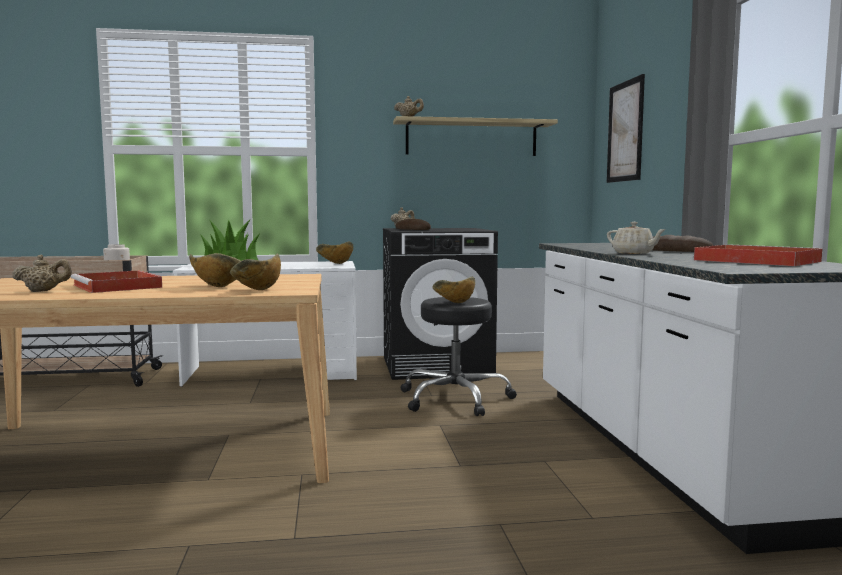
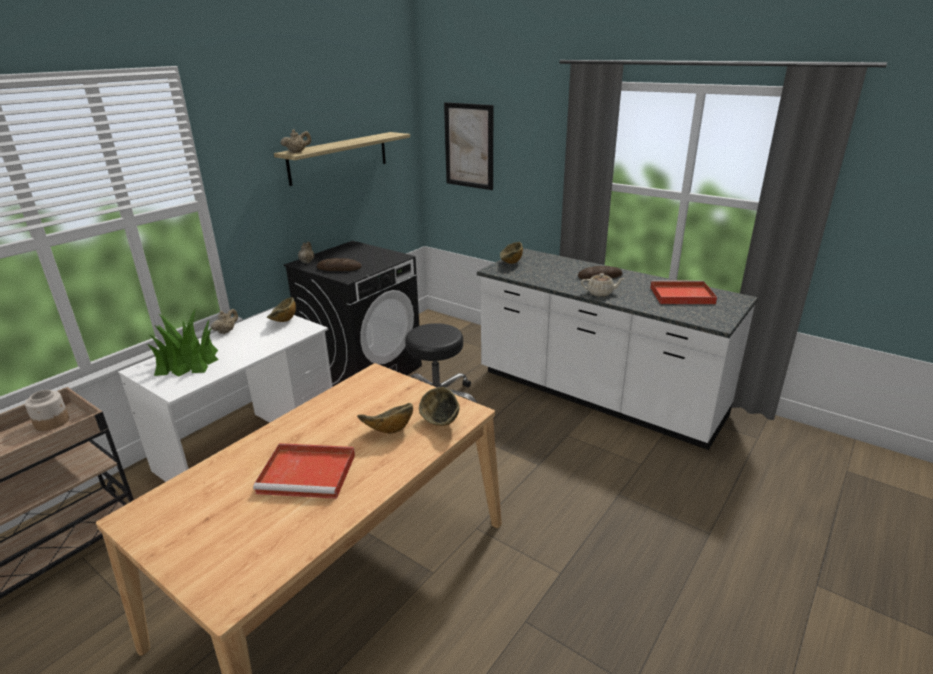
camera: 45 degrees left, 20 degrees up
beige teapot [12,255,72,292] -> beige teapot moved to [211,309,238,334]
bowl [432,277,475,303] -> bowl moved to [500,242,523,264]

